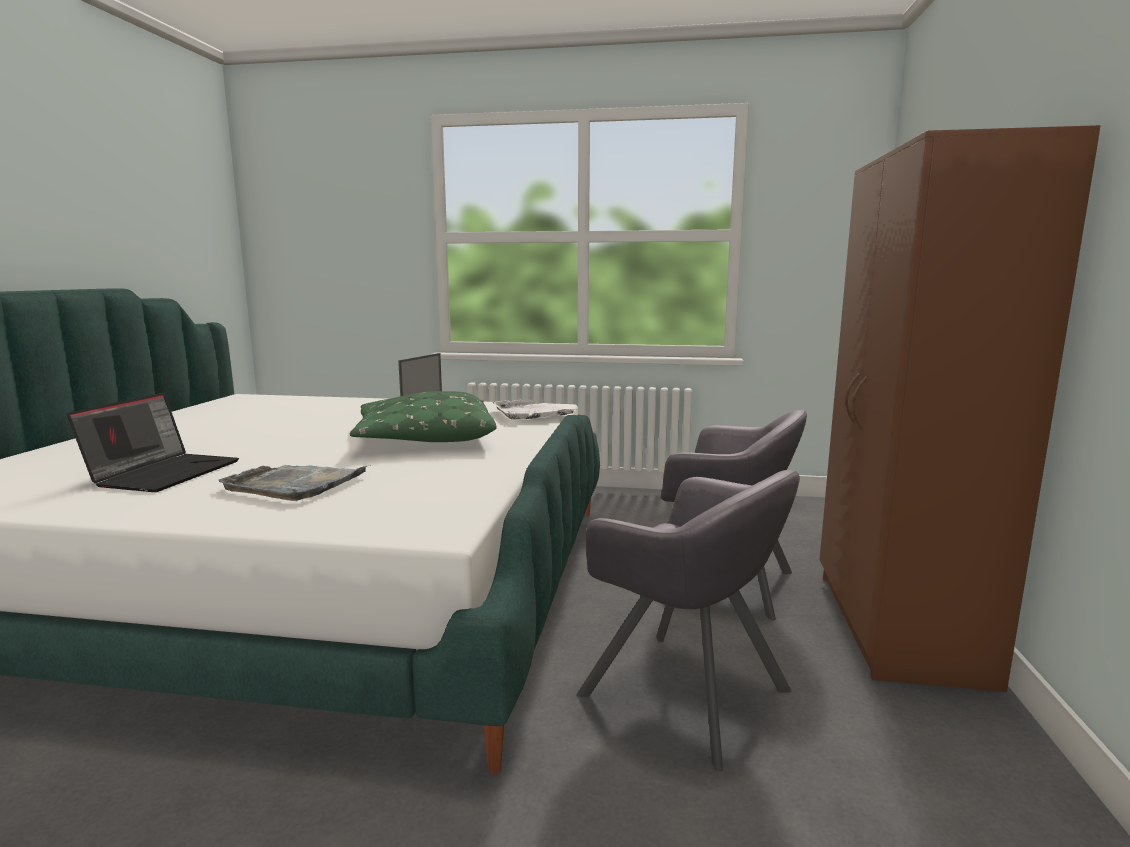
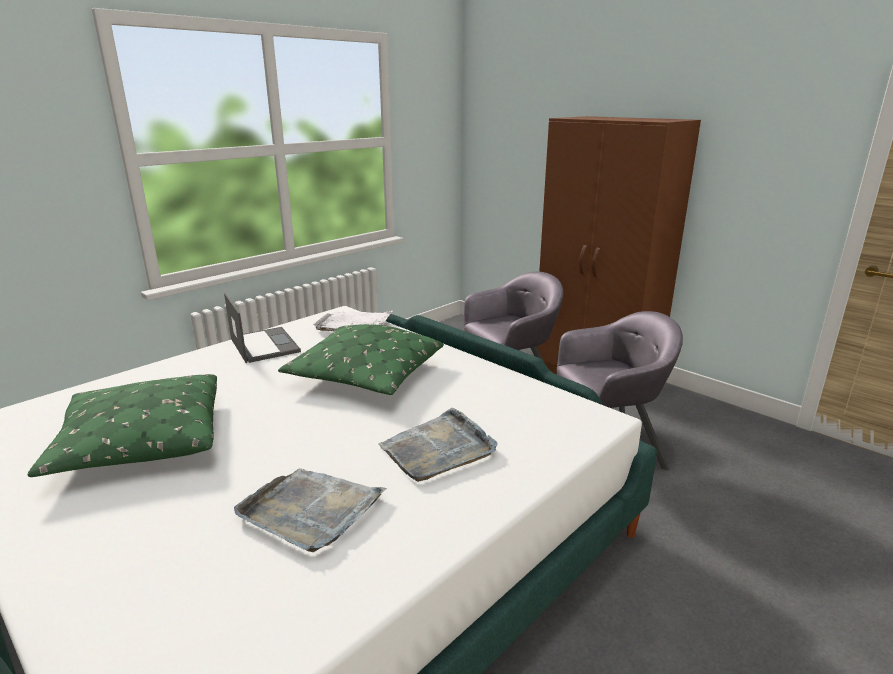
camera: 55 degrees left, 10 degrees up
laptop [67,393,239,492] -> grey tray [234,468,387,552]
none -> green pillow [28,374,217,477]

